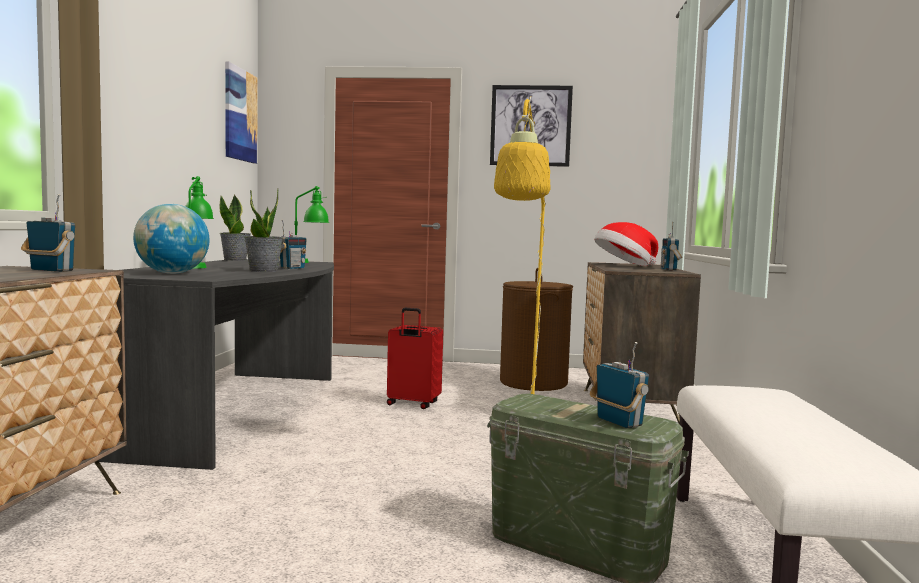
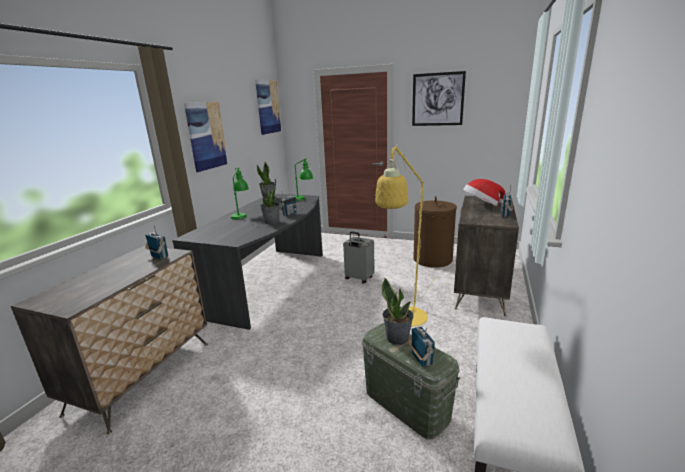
camera: 15 degrees right, 15 degrees up
globe [133,204,210,274] -> none
red suitcase [387,308,443,409] -> grey suitcase [343,231,375,284]
none -> picture [184,102,228,172]
none -> potted plant [382,278,414,345]

